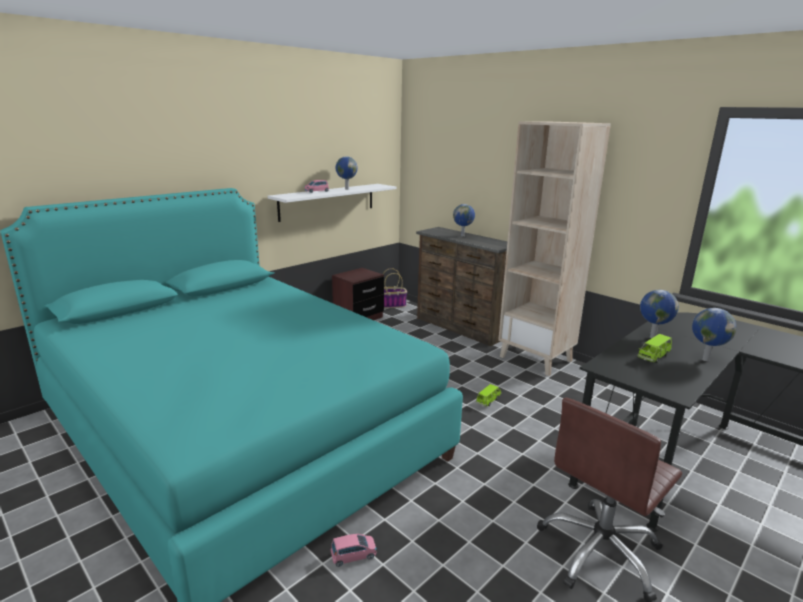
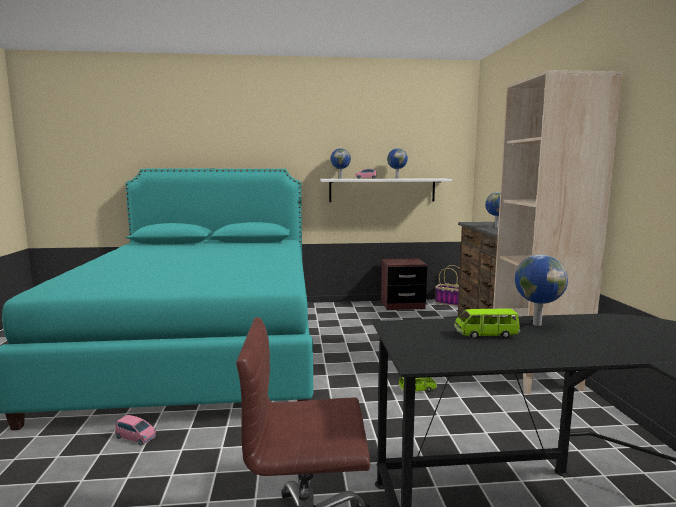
camera: 40 degrees right, 10 degrees down
globe [692,308,736,361] -> globe moved to [330,148,351,179]

